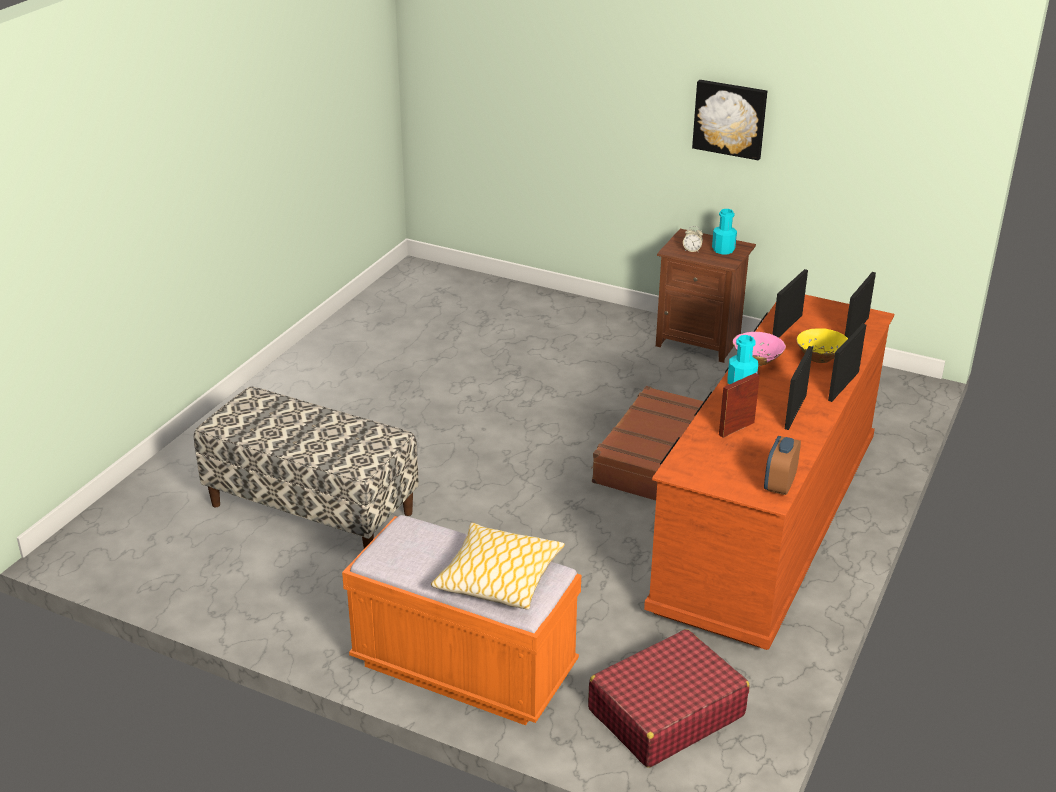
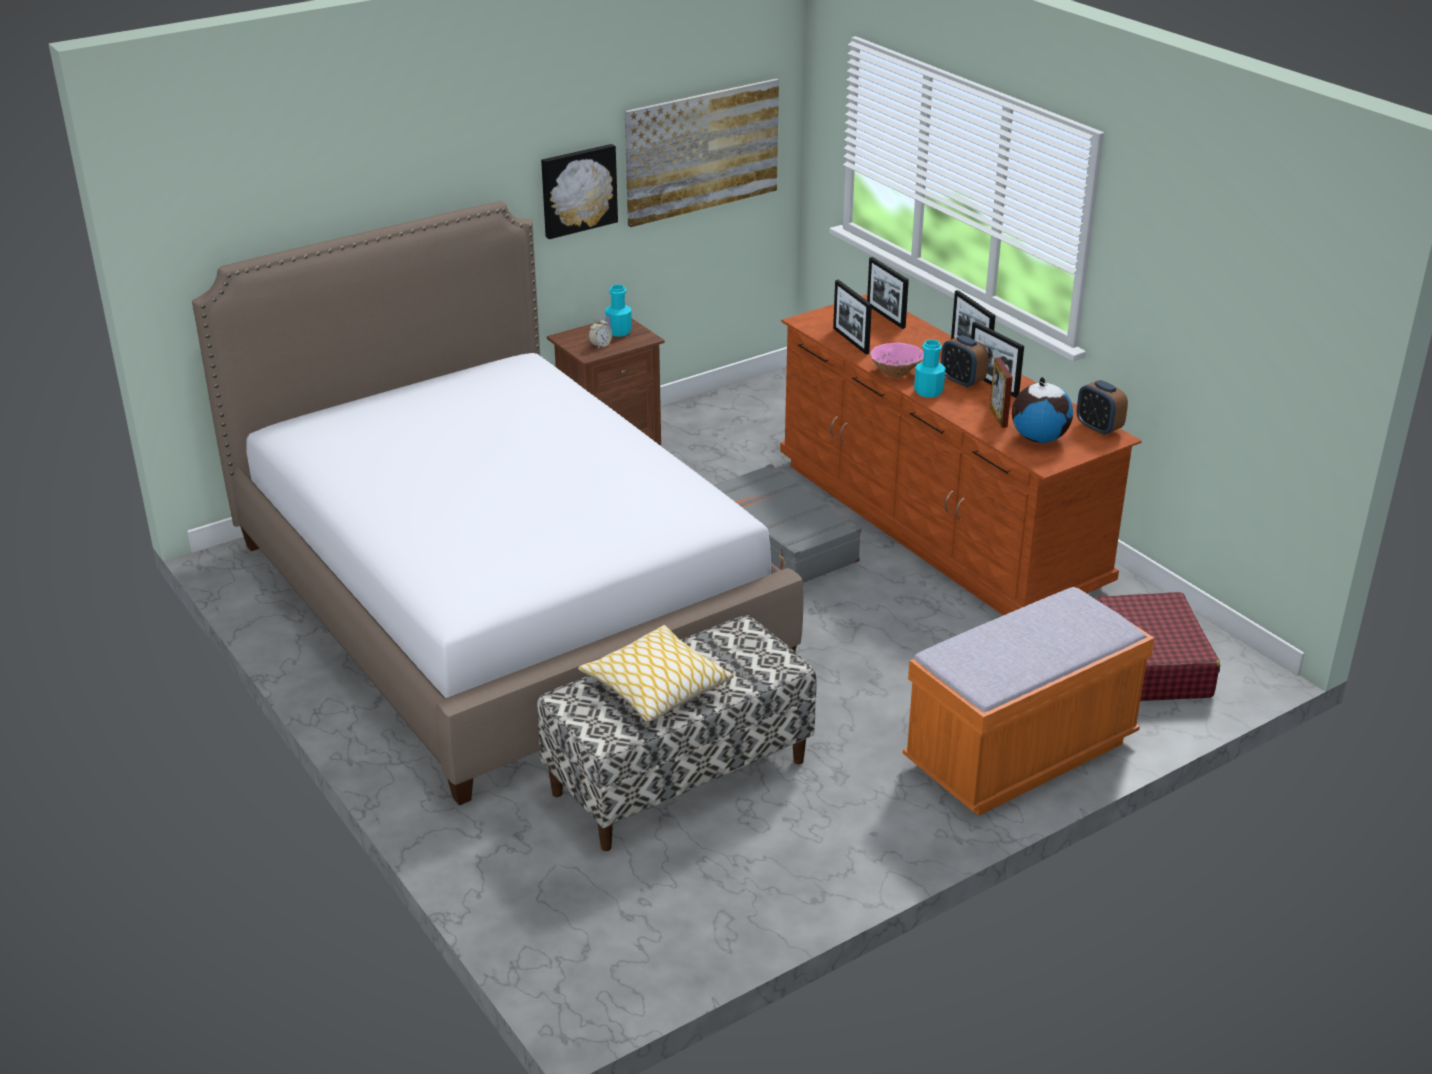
camera: 60 degrees left, 0 degrees up
pillow [431,523,565,610] -> pillow moved to [578,625,734,722]
brown suitcase [591,386,704,500] -> grey suitcase [714,464,861,583]
yellow bowl [796,328,848,363] -> none
none -> bed [192,201,803,805]
none -> picture [625,78,779,227]
none -> alarm clock [941,335,988,388]
none -> globe [1012,377,1073,443]

